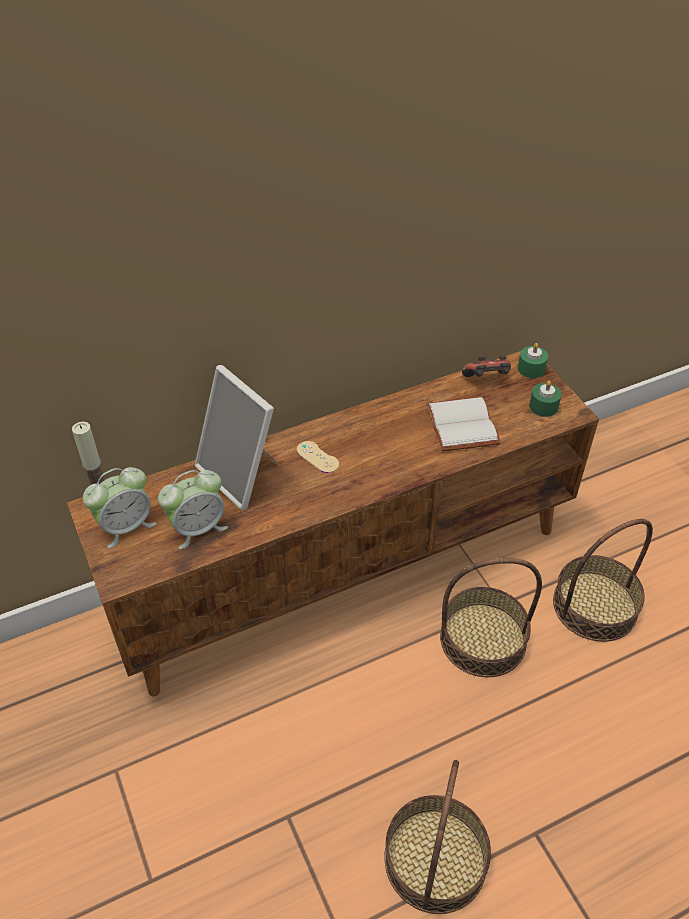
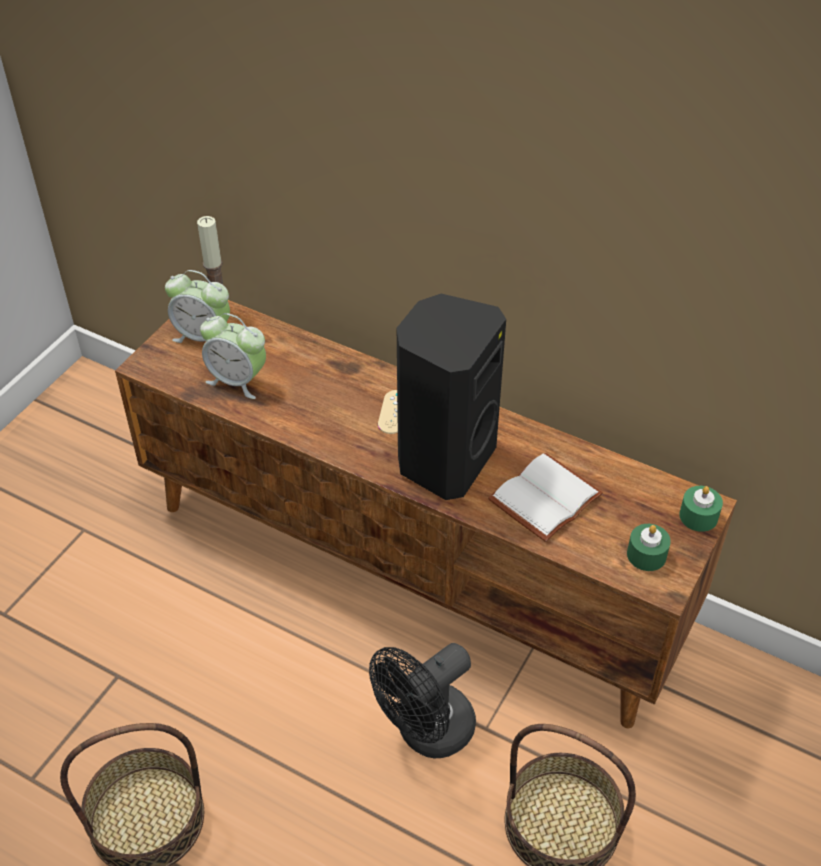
camera: 55 degrees right, 0 degrees up
picture frame [195,365,281,511] -> none
basket [440,558,542,677] -> black fan [369,643,476,758]
game controller [462,356,511,377] -> none
none -> black speaker [397,294,506,500]

